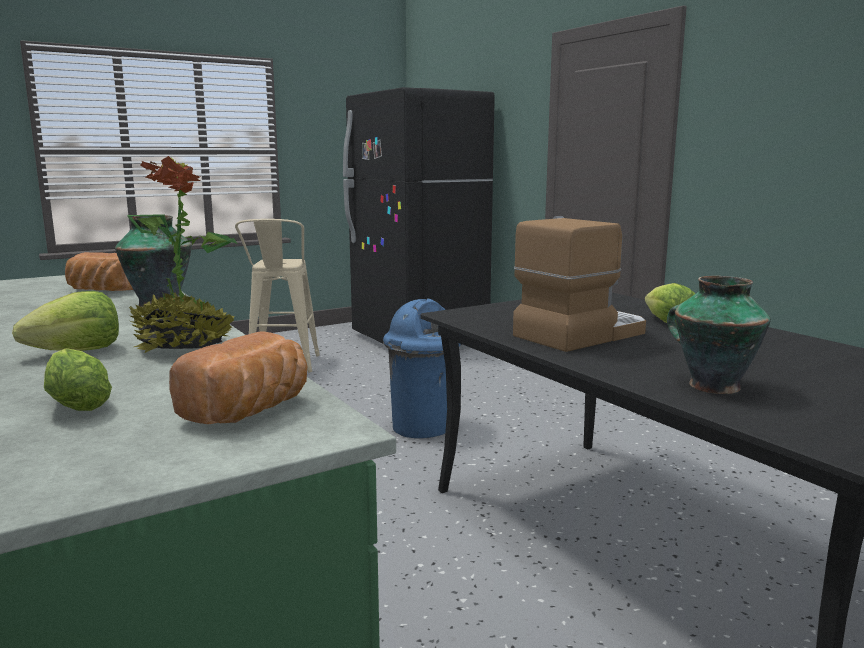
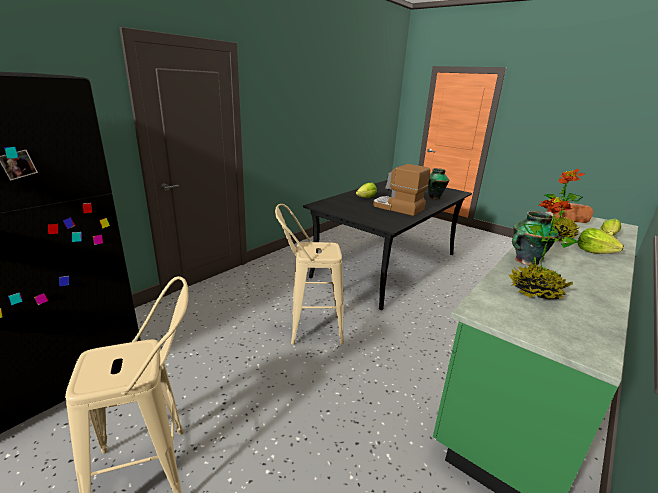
camera: 110 degrees left, 10 degrees up
bread [65,252,133,291] -> potted plant [508,197,579,300]
blue trash can [383,298,461,438] -> beige stool [275,204,344,345]

